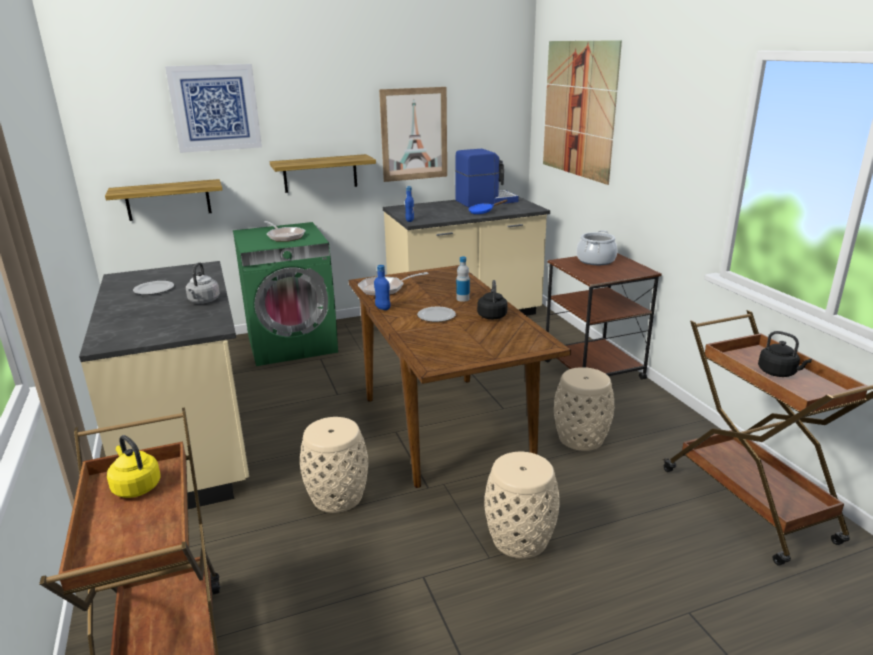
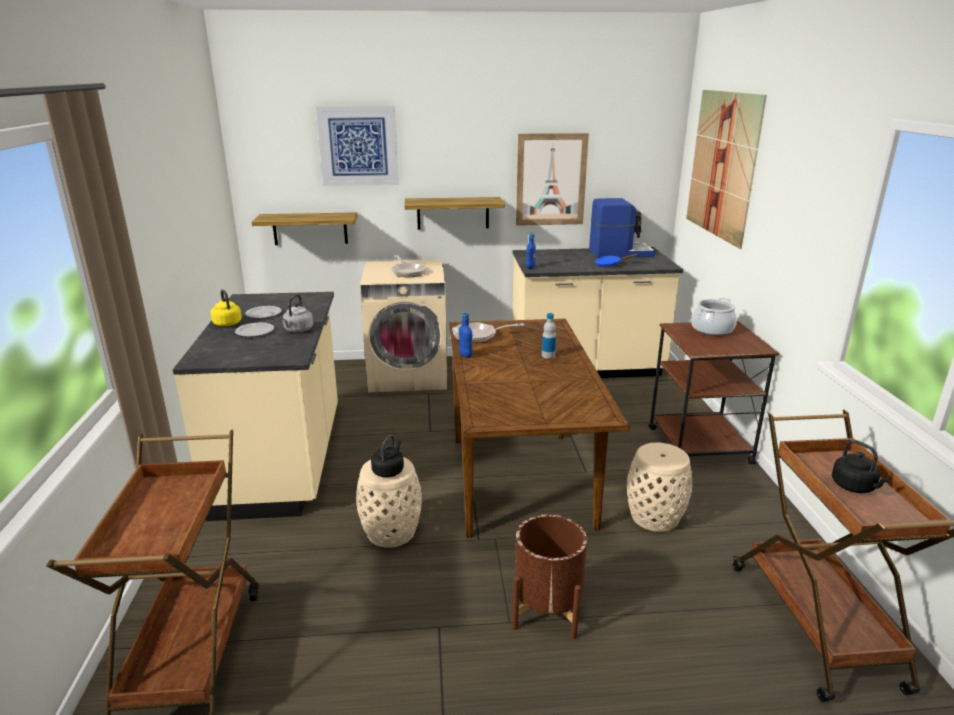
camera: 15 degrees right, 0 degrees up
yellow kettle [107,435,160,498] -> yellow kettle moved to [211,289,242,326]
green washing machine [233,222,338,366] -> beige washing machine [360,260,447,392]
plate [417,307,456,322] -> plate moved to [235,323,274,337]
black kettle [477,280,508,319] -> black kettle moved to [371,435,404,478]
beige stool [484,452,560,559] -> brown planter [512,514,587,639]

